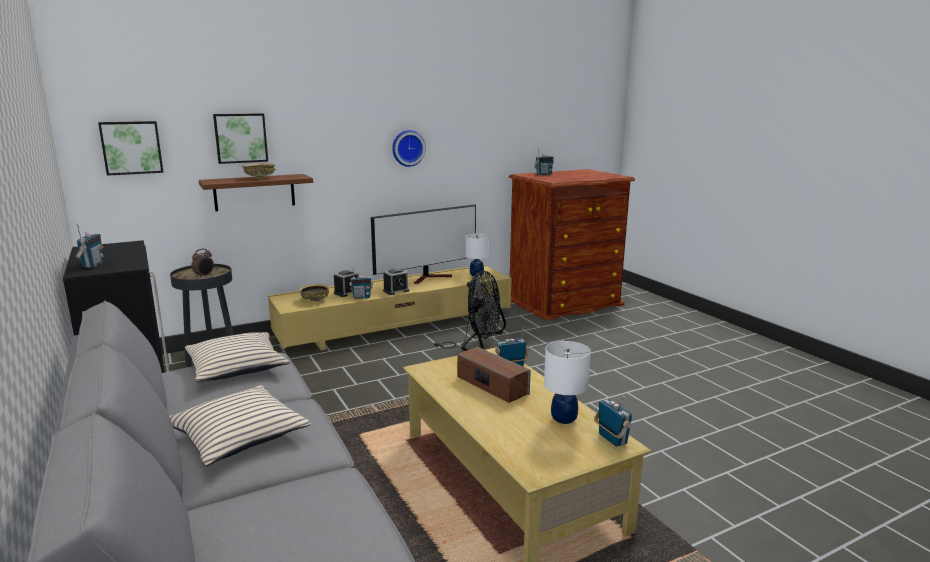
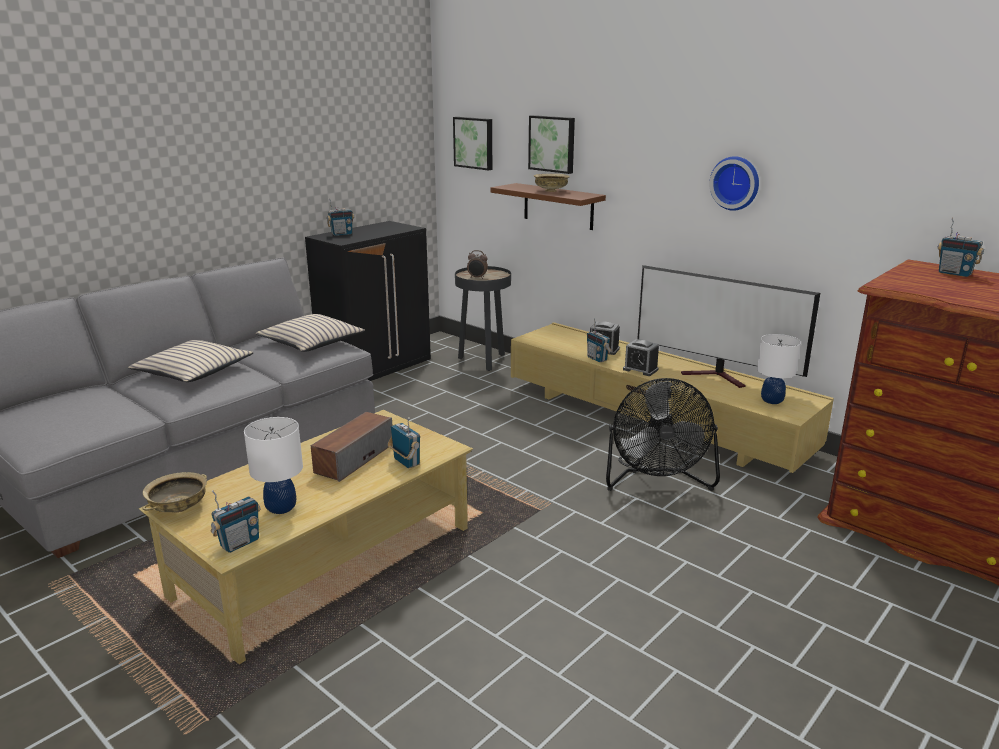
camera: 70 degrees right, 5 degrees up
beige bowl [299,284,330,302] -> beige bowl moved to [142,472,207,513]

